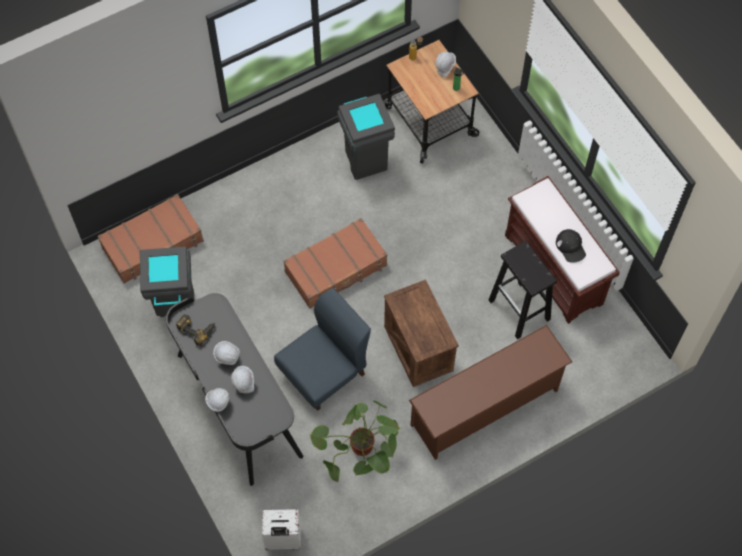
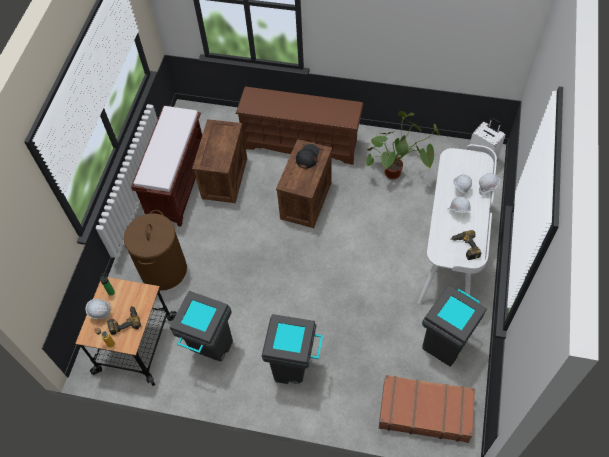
camera: 135 degrees left, 5 degrees down
black desk [166,293,303,486] -> white desk [418,144,497,304]
blue chair [274,288,371,411] -> none
brown suitcase [283,218,387,309] -> none
black stool [489,241,557,339] -> crate [192,119,247,203]
black cap [556,229,586,263] -> black cap moved to [296,144,319,169]
none -> power drill [107,305,141,335]
none -> brown laundry basket [124,210,187,291]
none -> grey trash can [262,314,323,384]

